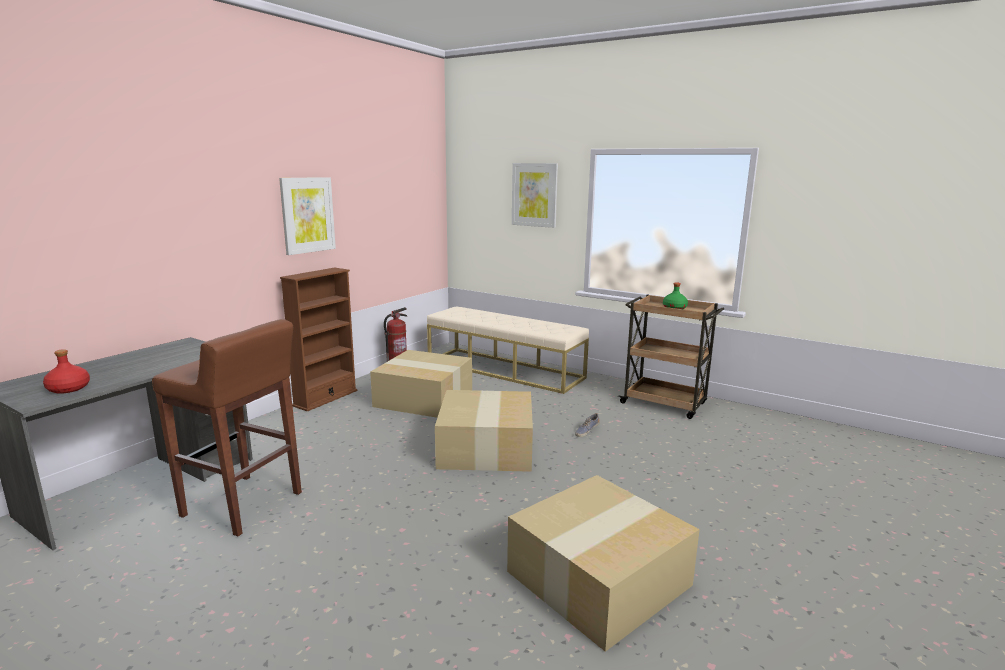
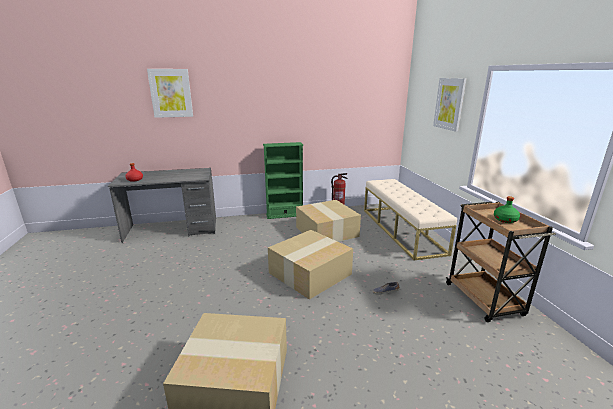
camera: 45 degrees right, 5 degrees up
brown stool [152,319,302,536] -> none
picture [279,177,336,255] -> picture moved to [147,69,193,118]
brown bookcase [280,268,357,411] -> green bookcase [263,142,304,219]

